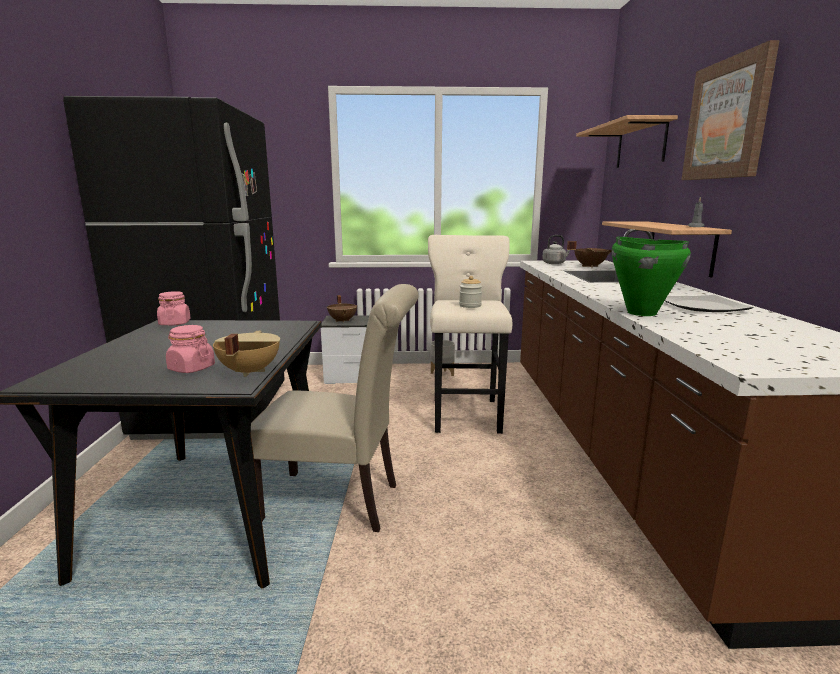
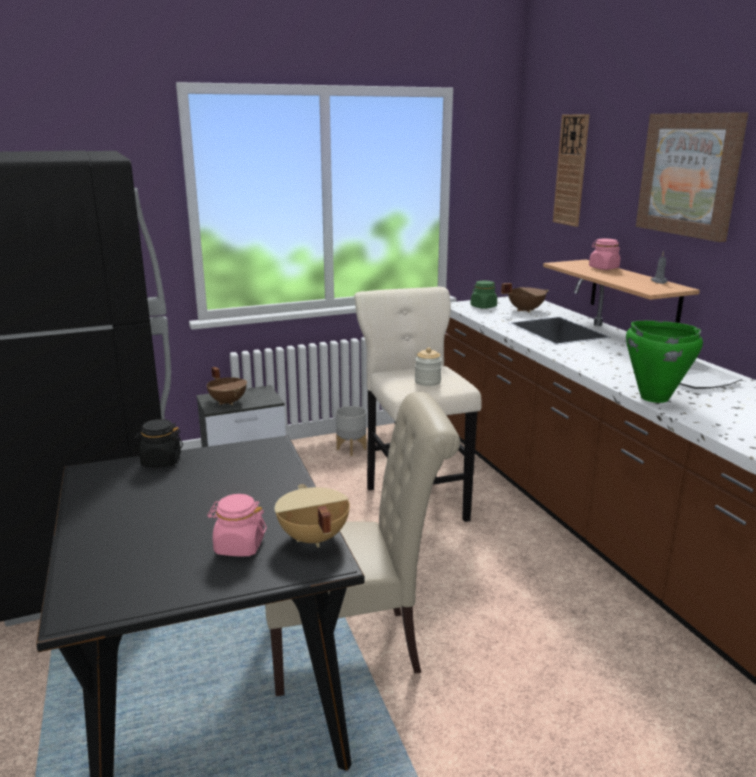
camera: 20 degrees left, 5 degrees up
pink jar [157,291,191,326] -> pink jar moved to [589,238,620,270]
grey kettle [542,235,570,264] -> green jar [471,280,497,309]
shelf [576,115,678,168] -> wall clock [553,114,590,227]
none -> black jar [134,419,183,467]

